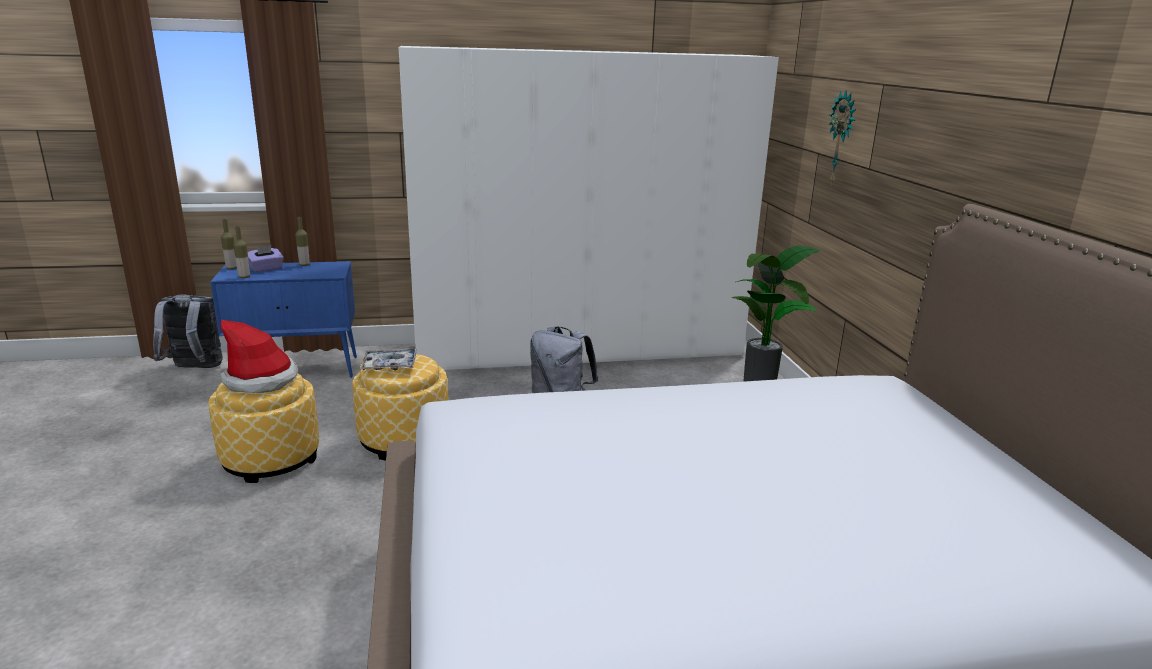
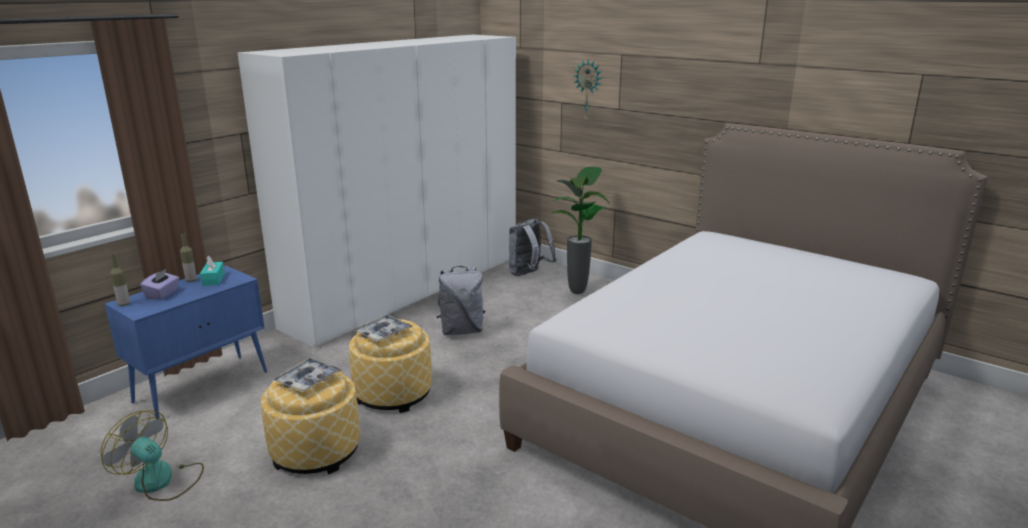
camera: 40 degrees left, 0 degrees up
grey backpack [153,295,223,368] -> grey backpack moved to [509,219,556,276]
hat [221,320,298,393] -> tray [272,358,342,392]
bottle [233,226,250,278] -> none
none -> fan [101,410,204,501]
none -> turquoise tissue box [200,256,225,286]

